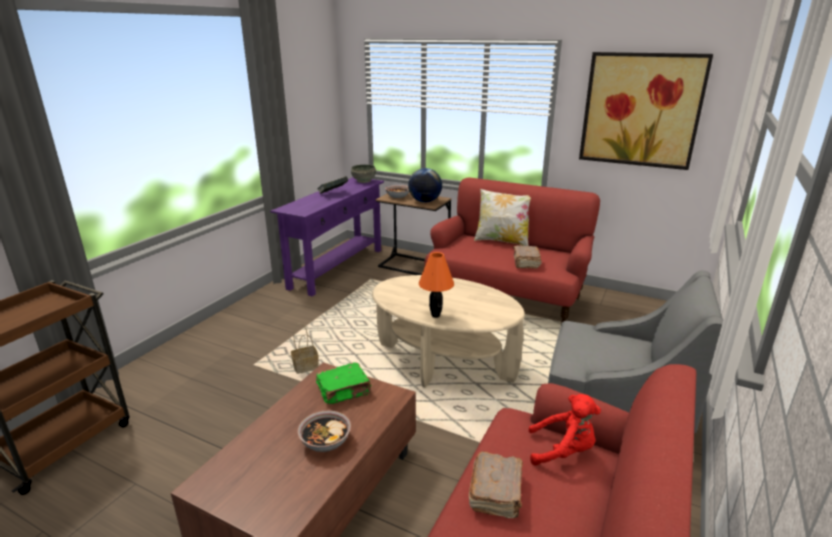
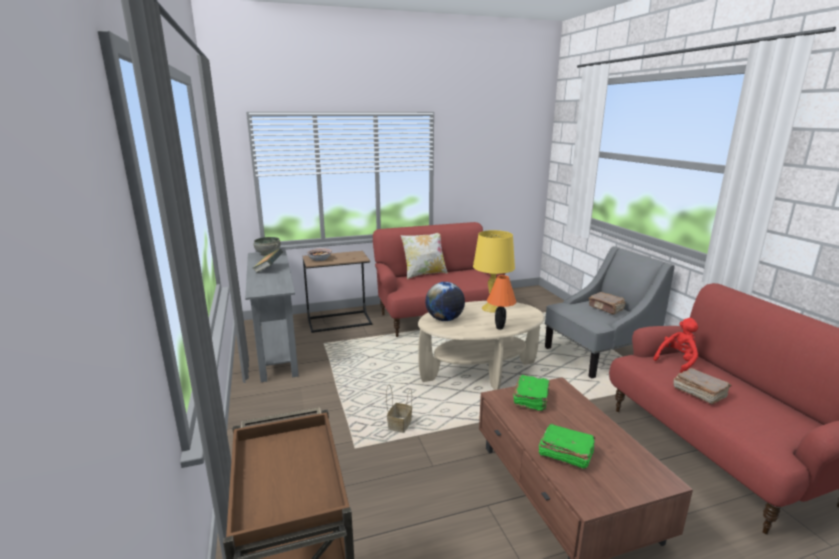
camera: 45 degrees left, 5 degrees down
purple console table [270,177,384,296] -> grey console table [245,250,299,382]
bowl [297,411,351,452] -> none
globe [408,168,442,203] -> globe moved to [425,282,465,321]
brown book [513,245,542,269] -> brown book moved to [588,292,626,315]
picture [579,52,713,170] -> none
none -> yellow table lamp [473,230,515,312]
none -> green book [538,424,596,469]

